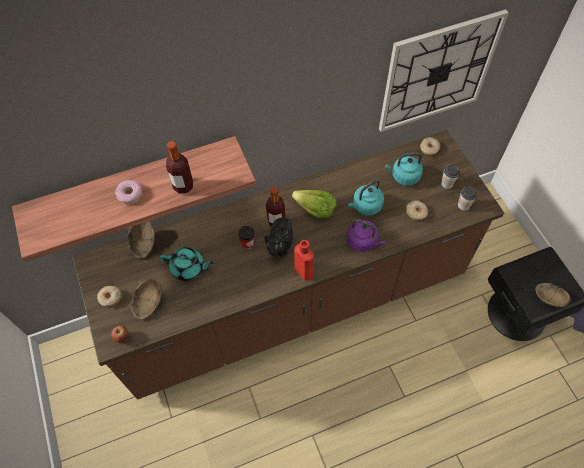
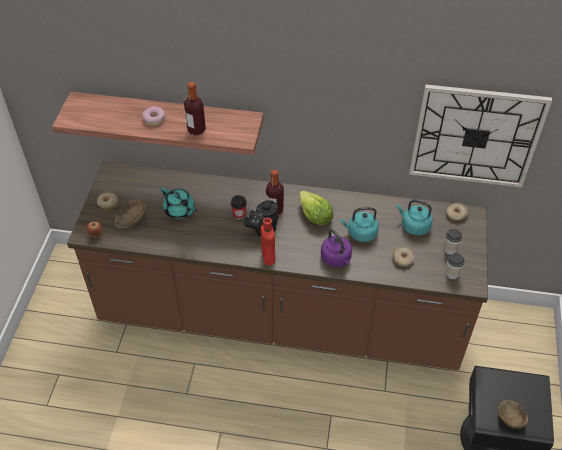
camera: 30 degrees right, 10 degrees down
brown bowl [127,221,155,259] -> none

